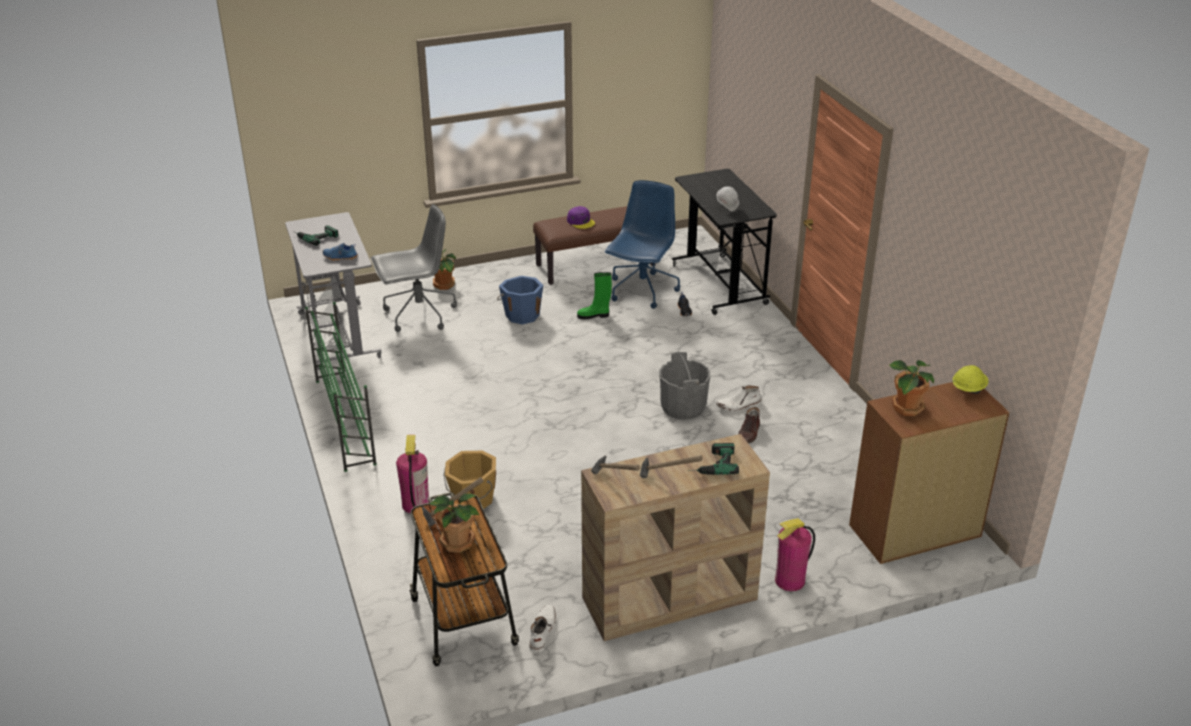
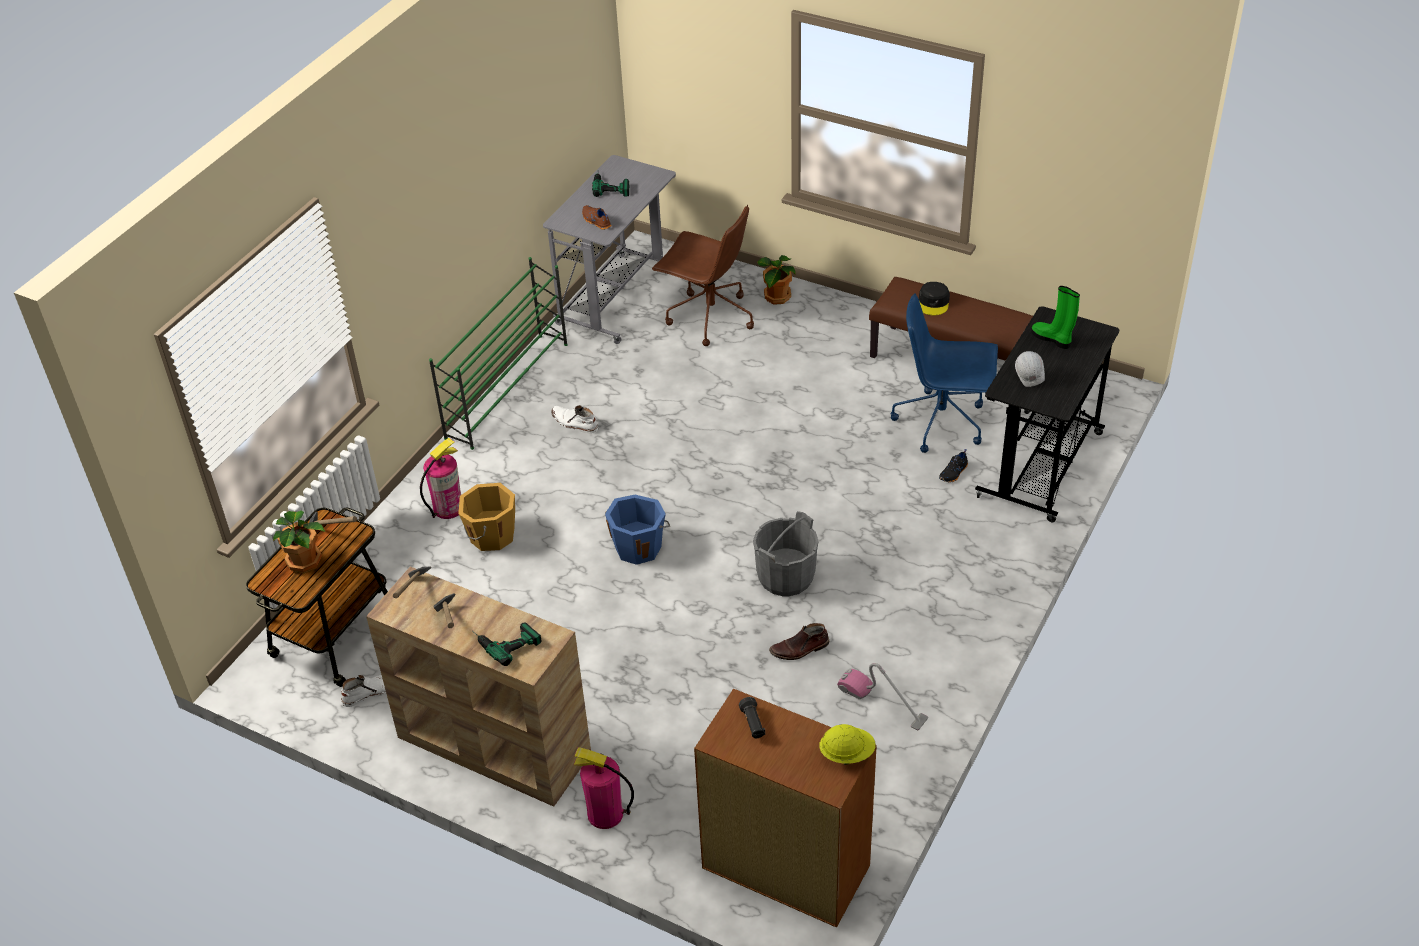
camera: 50 degrees right, 10 degrees up
blue shoe [323,243,358,261] -> brown shoe [582,205,611,230]
grey office chair [371,204,457,332] -> brown office chair [652,205,754,346]
blue bucket [497,276,543,324] -> blue bucket moved to [605,495,670,565]
purple cap [567,206,595,229] -> black cap [919,282,950,315]
green boot [577,272,612,319] -> green boot moved to [1031,286,1080,349]
blue office chair [605,180,681,309] -> blue office chair turned 150 degrees counterclockwise [891,293,998,453]
white boot [716,386,762,412] -> white boot moved to [551,405,598,434]
potted plant [889,360,934,416] -> black flashlight [739,697,765,738]
none -> vacuum cleaner [837,663,928,731]

